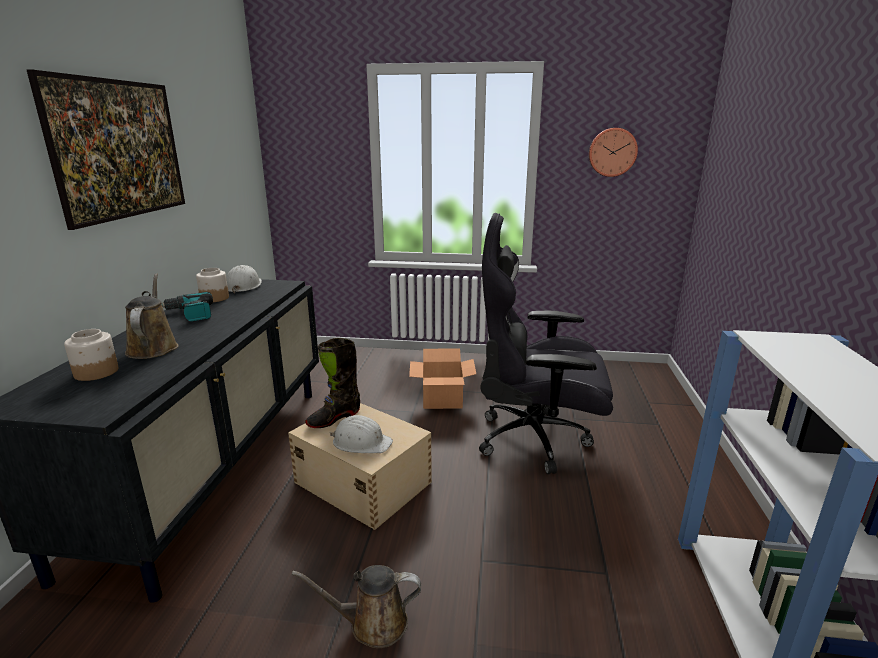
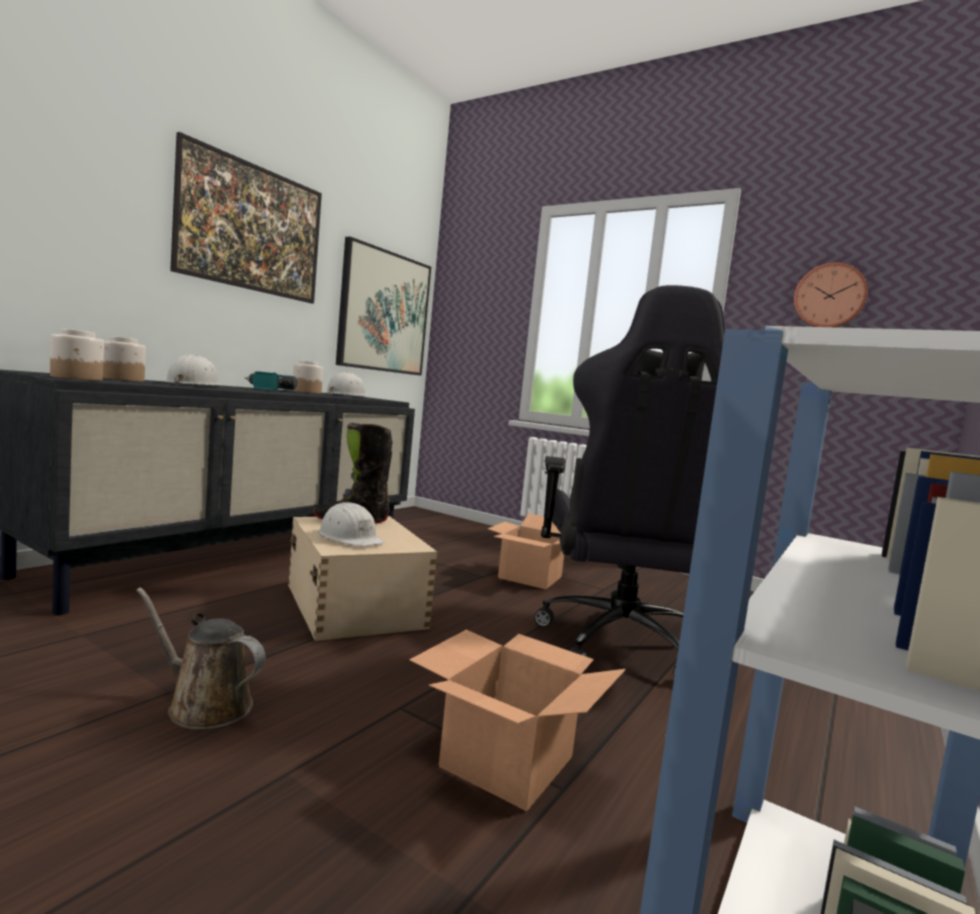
camera: 25 degrees right, 15 degrees down
brown watering can [125,274,179,359] -> white hard hat [165,354,222,385]
black office chair [479,213,613,474] -> black office chair turned 120 degrees counterclockwise [534,285,725,676]
none -> jar [50,329,104,381]
none -> picture [336,237,431,376]
none -> cardboard box [409,630,626,811]

